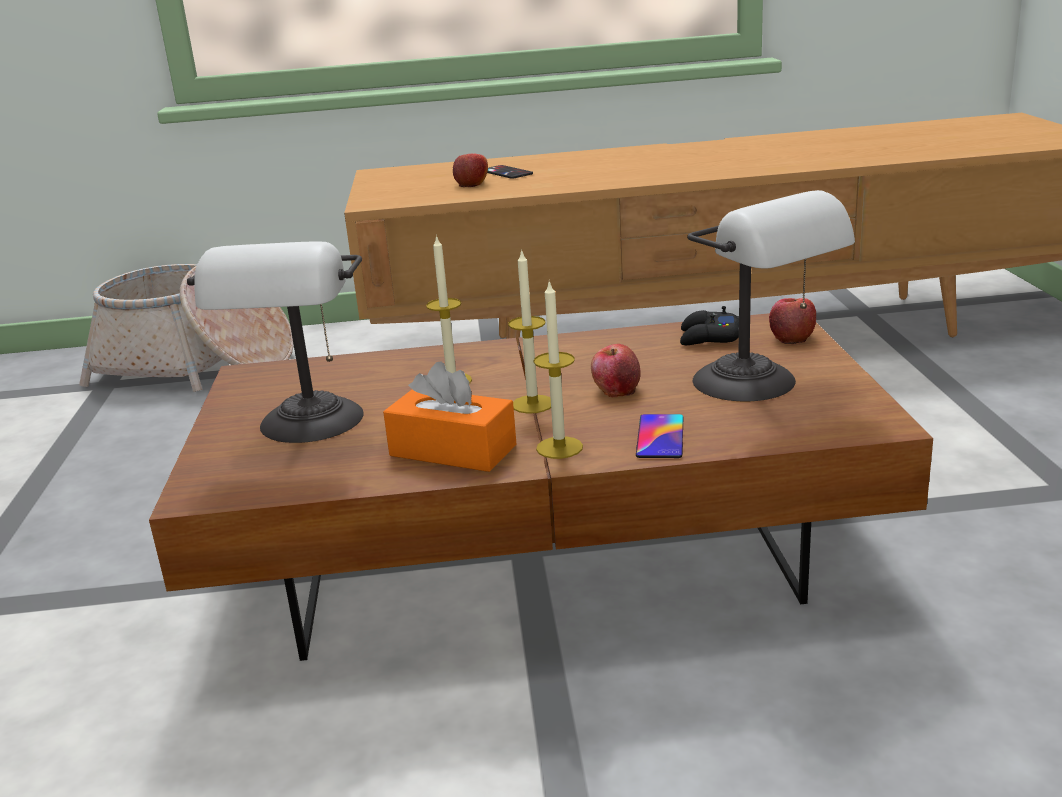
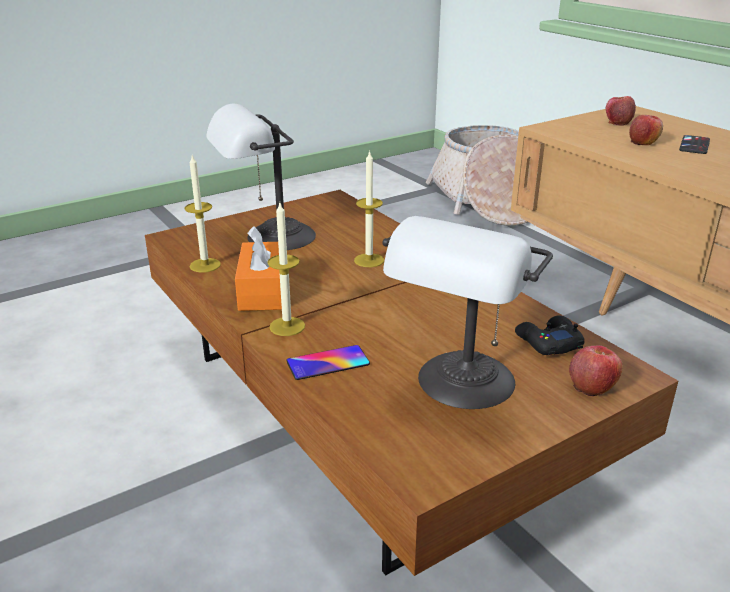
camera: 60 degrees right, 5 degrees up
candle [508,249,551,414] -> candle moved to [184,156,221,272]
apple [591,344,640,397] -> apple moved to [605,96,636,126]

